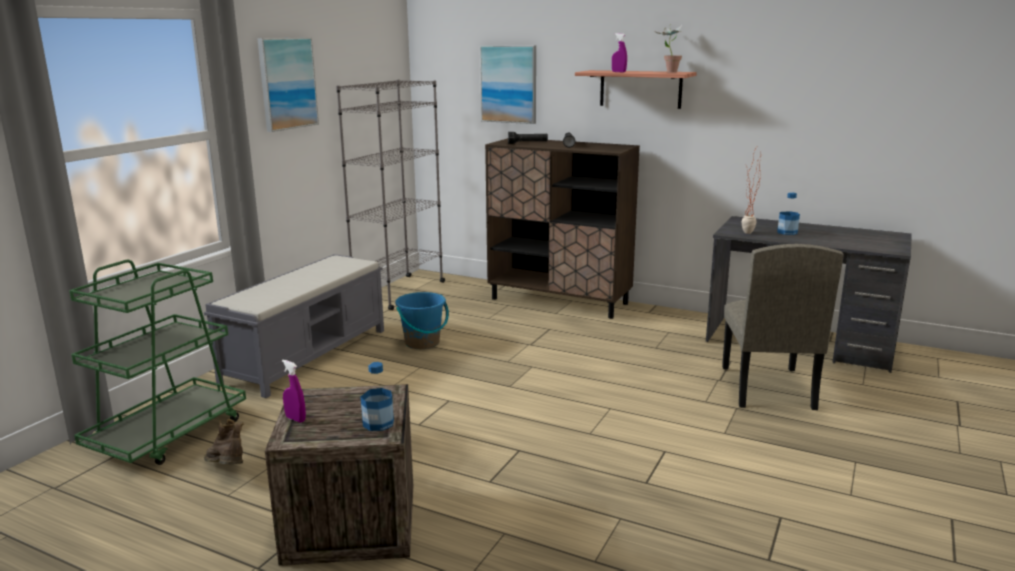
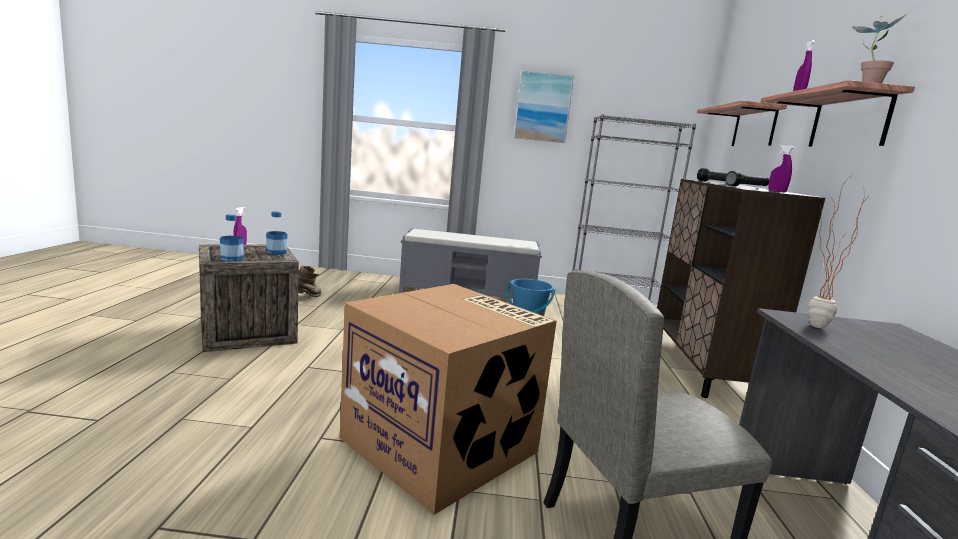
camera: 65 degrees right, 5 degrees down
green cart [69,260,246,465] -> none
picture [480,45,536,124] -> shelf [697,101,787,146]
bottle [777,192,800,235] -> bottle moved to [266,211,287,255]
none -> cardboard box [340,284,557,515]
none -> purple spray bottle [768,144,794,192]

